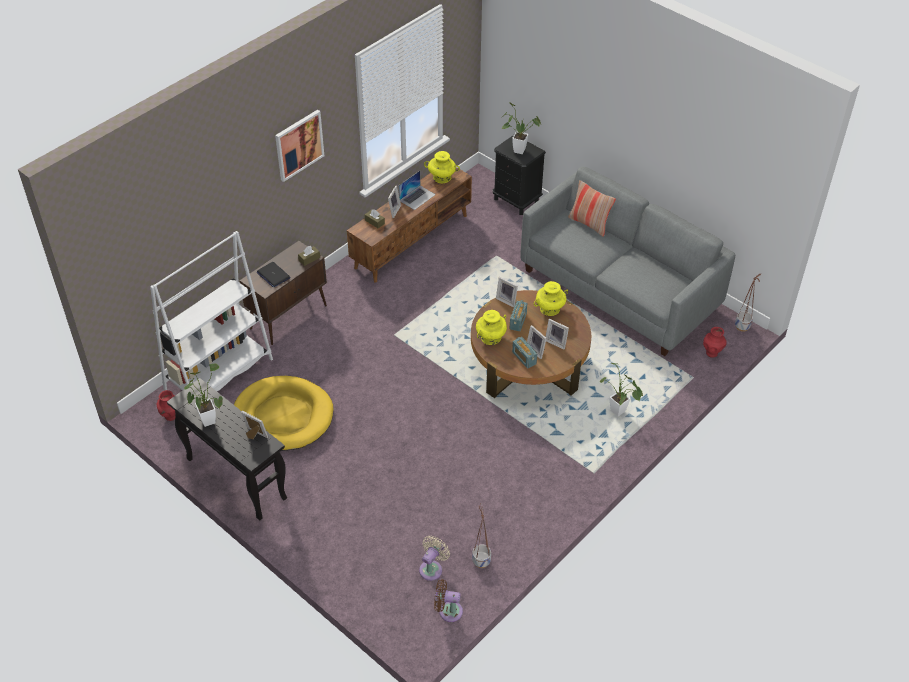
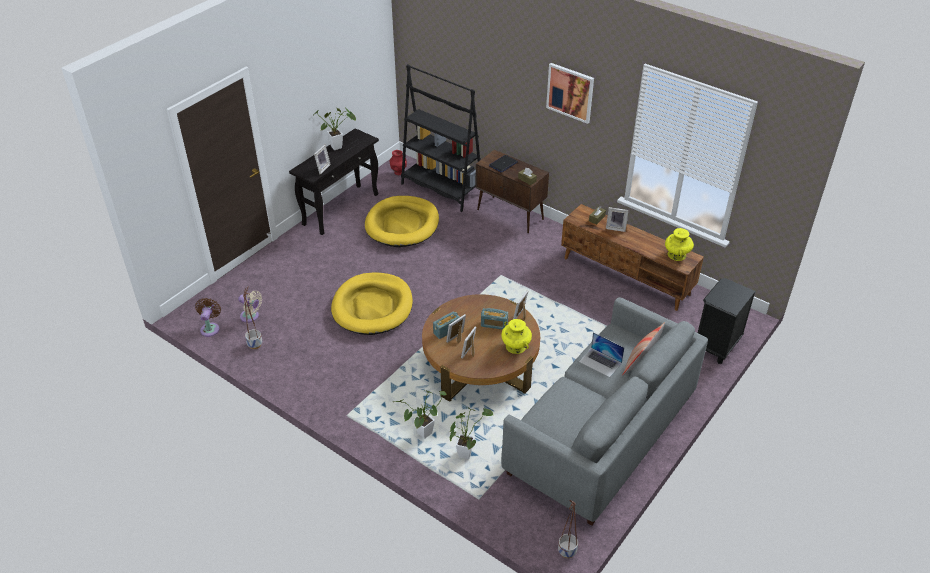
camera: 85 degrees right, 5 degrees down
white bookcase [150,231,273,391] -> black bookcase [401,64,481,212]
laptop [399,171,436,210] -> laptop moved to [579,332,625,377]
yellow vase [476,310,507,345] -> none
potted plant [501,103,541,154] -> potted plant moved to [450,407,493,459]
red vase [703,327,727,358] -> none
none -> yellow dog bed [331,272,413,335]

